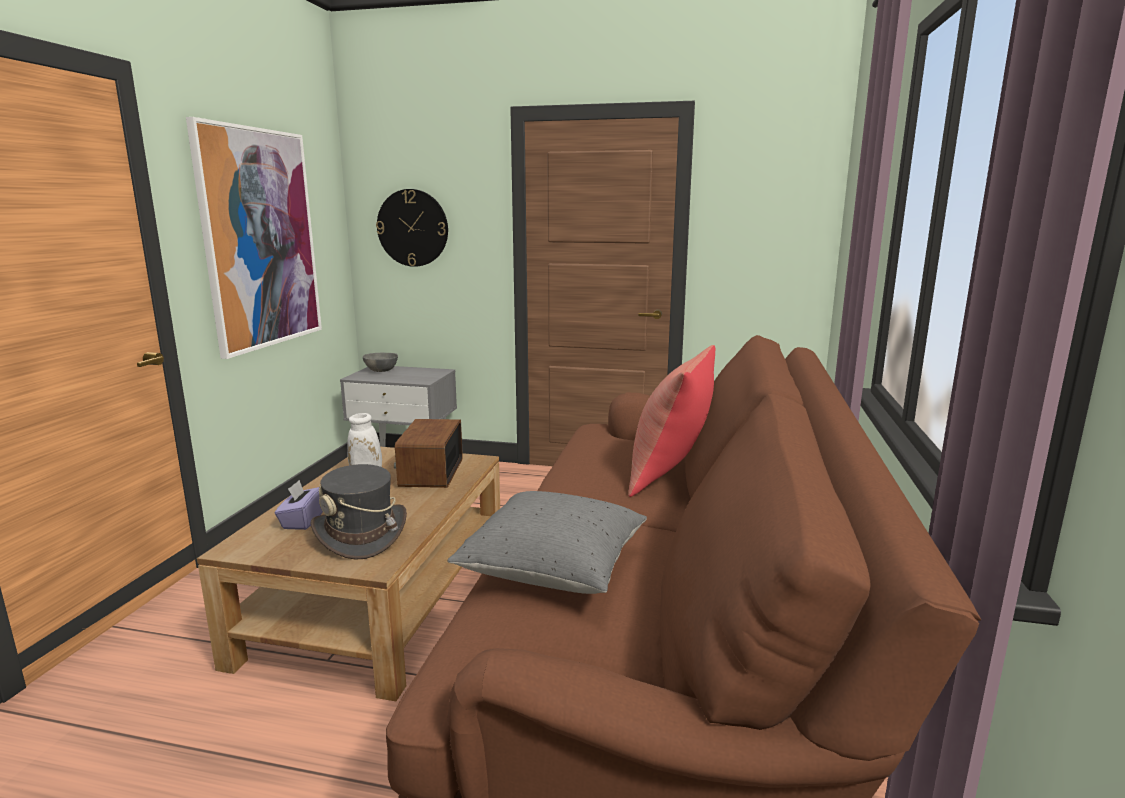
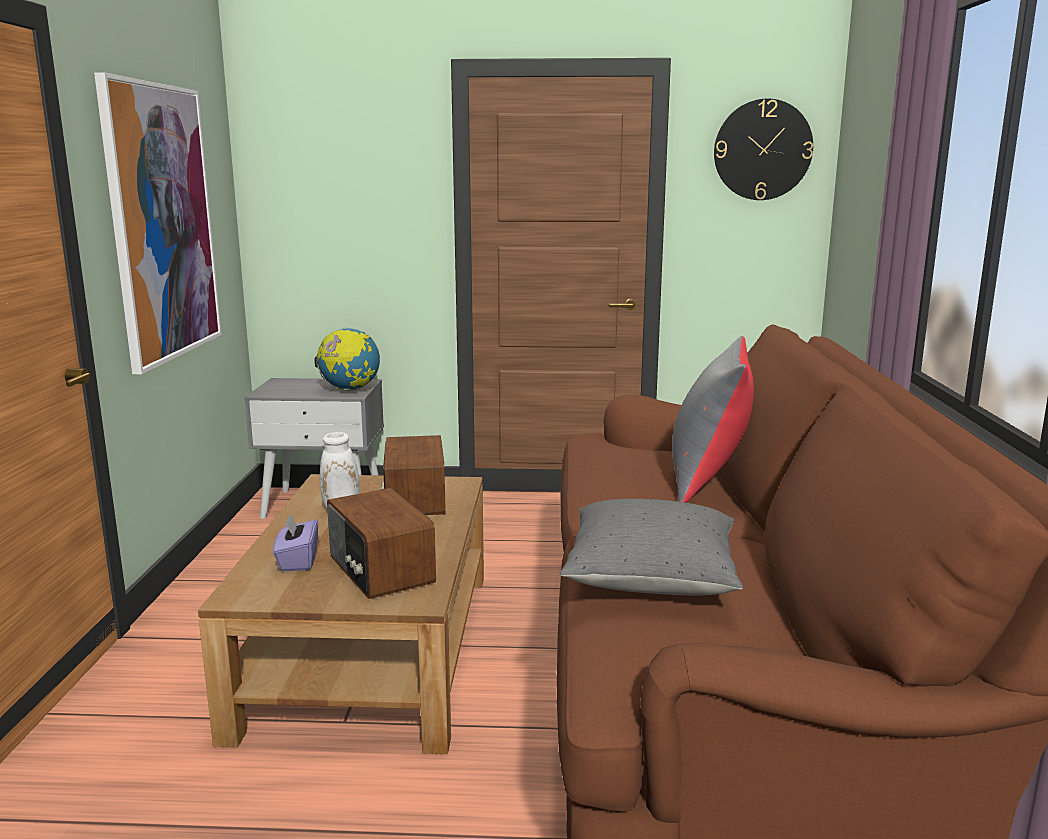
camera: 10 degrees left, 0 degrees up
grey hat [311,464,407,560] -> radio [327,488,436,599]
grey bowl [363,353,398,372] -> none
wall clock [376,189,448,267] -> wall clock moved to [714,98,813,200]
red pillow [628,345,716,497] -> grey pillow [672,336,754,503]
none -> globe [314,328,380,391]

